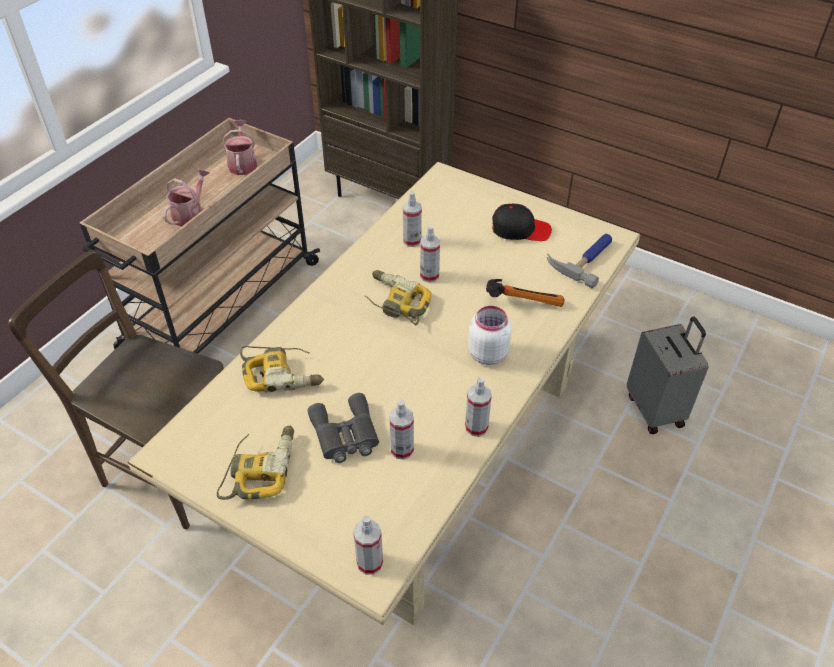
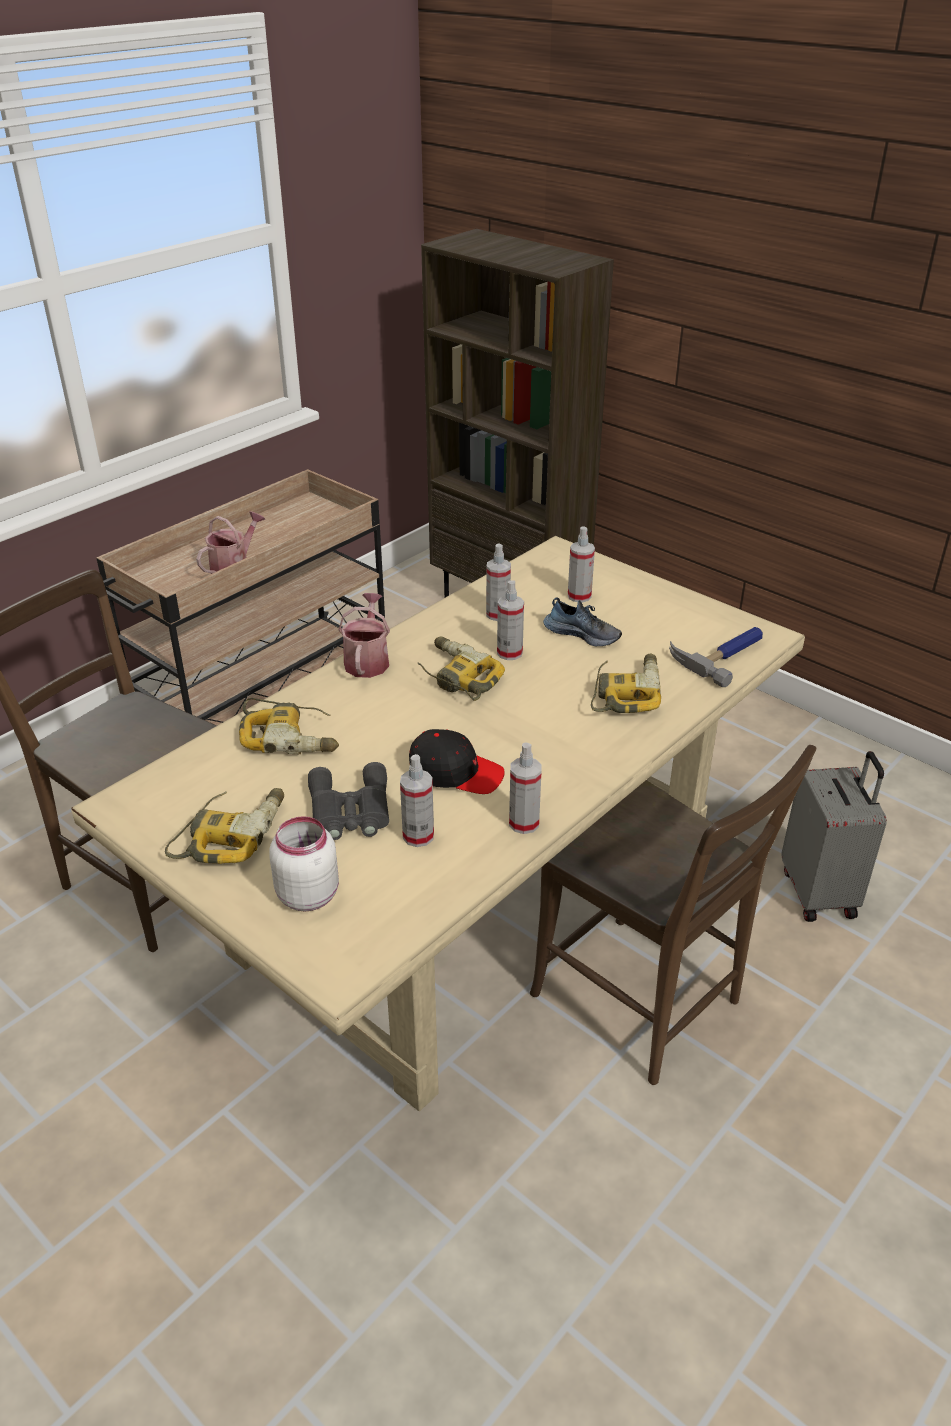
camera: 10 degrees right, 10 degrees down
watering can [222,120,257,175] -> watering can moved to [338,593,390,678]
spray bottle [353,515,383,575] -> spray bottle moved to [568,526,595,603]
white jar [468,306,512,365] -> white jar moved to [269,816,339,911]
hammer [486,279,565,307] -> power drill [591,654,661,713]
black cap [492,203,552,241] -> black cap moved to [409,729,505,794]
none -> brown chair [530,745,816,1085]
none -> shoe [543,597,622,646]

